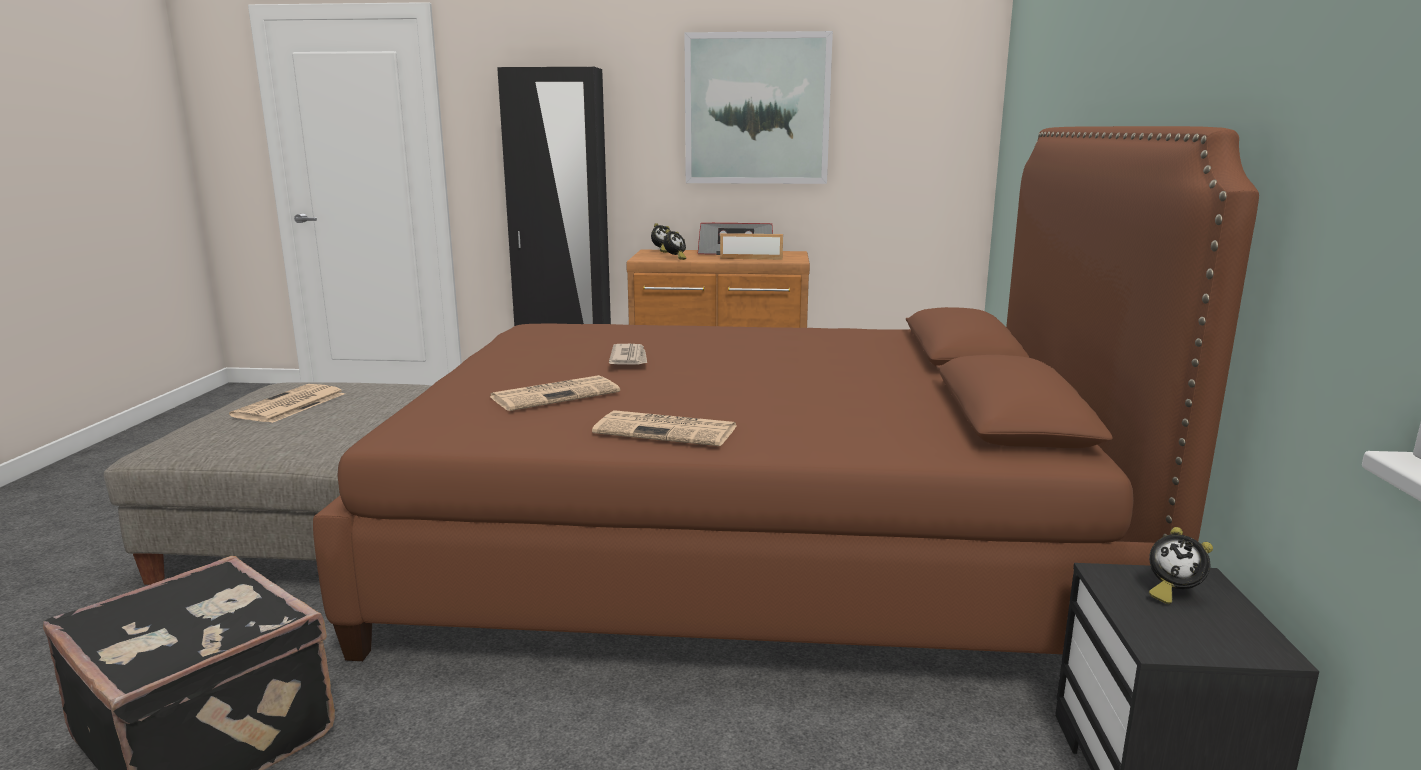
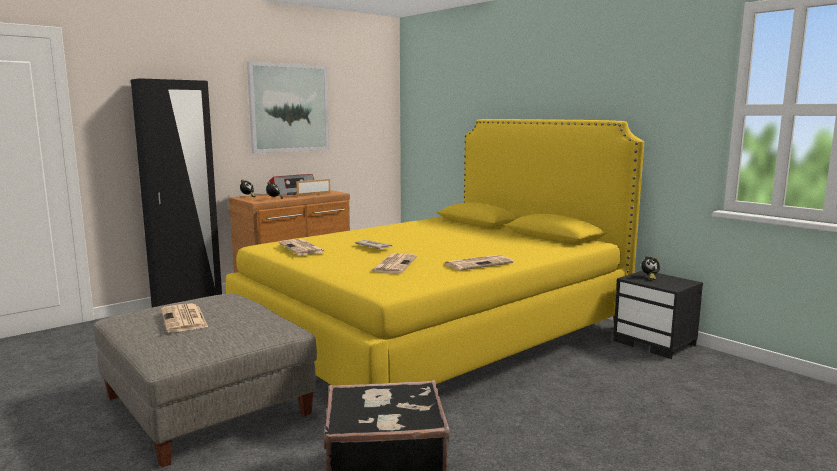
camera: 45 degrees left, 5 degrees down
brown bed [313,126,1259,661] -> yellow bed [226,119,644,385]
none -> newspaper [279,239,326,255]

